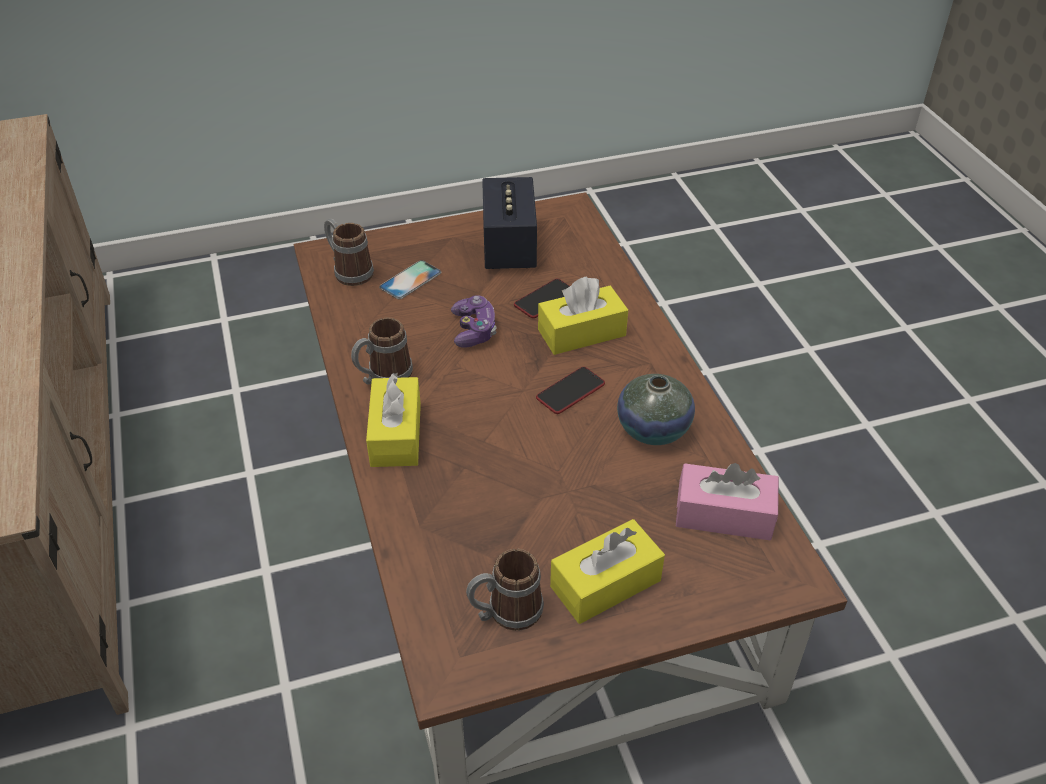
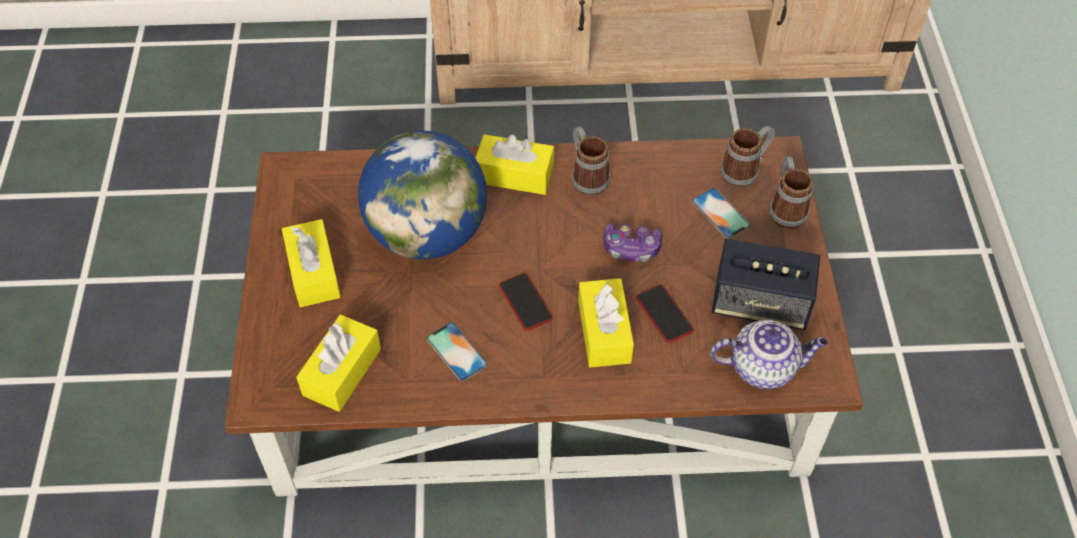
camera: 105 degrees right, 10 degrees up
mug [466,549,544,631] -> mug moved to [769,156,813,229]
vase [617,374,695,445] -> phone [426,322,488,381]
pink tissue box [676,463,779,540] -> yellow tissue box [297,315,381,412]
none -> globe [358,131,487,259]
none -> teapot [710,320,828,390]

